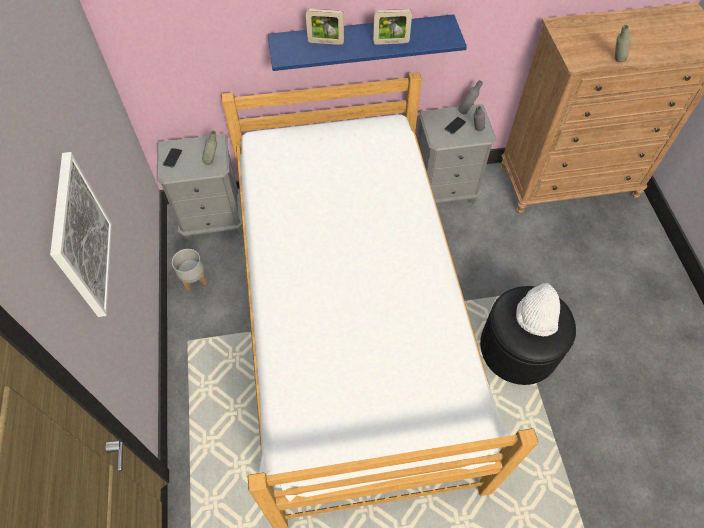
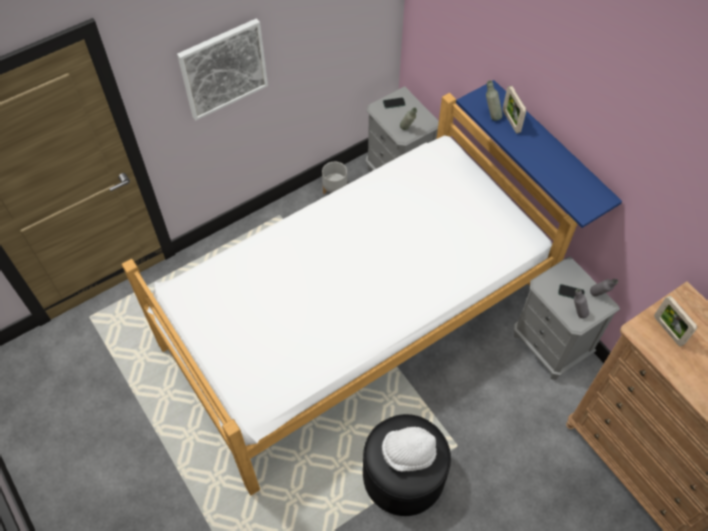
camera: 65 degrees right, 0 degrees up
picture frame [373,9,412,45] -> picture frame moved to [654,296,697,347]
grey bottle [615,25,631,62] -> grey bottle moved to [486,80,502,121]

